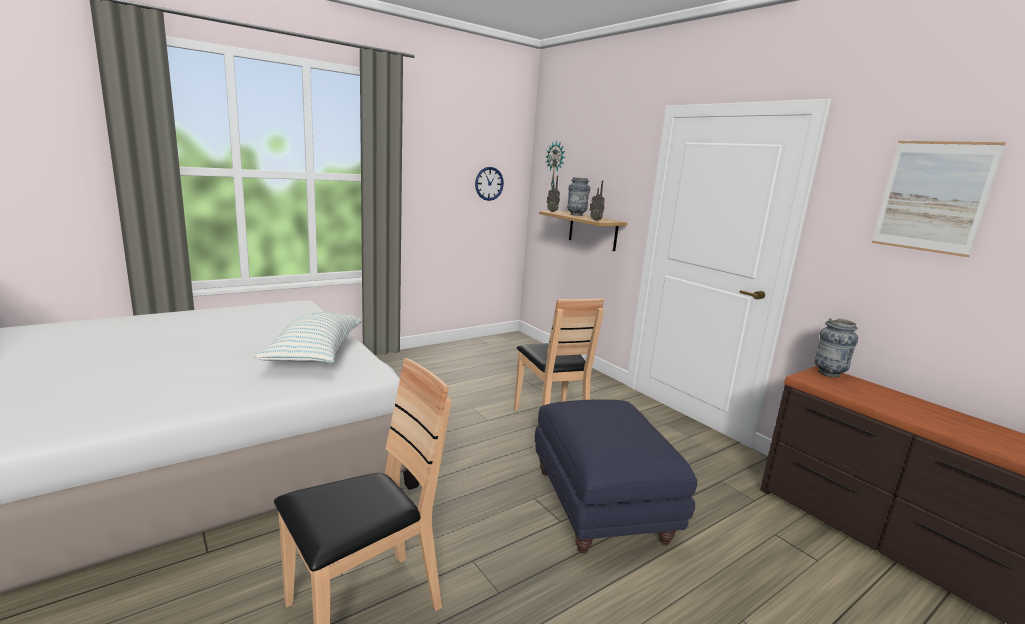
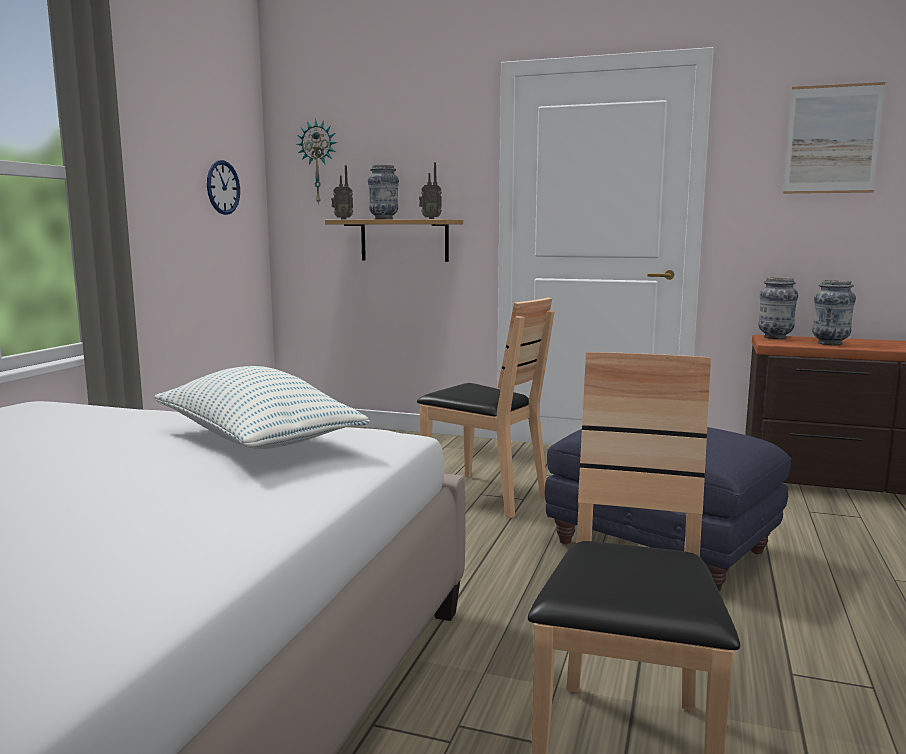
camera: 35 degrees left, 5 degrees down
none -> vase [812,280,856,345]

